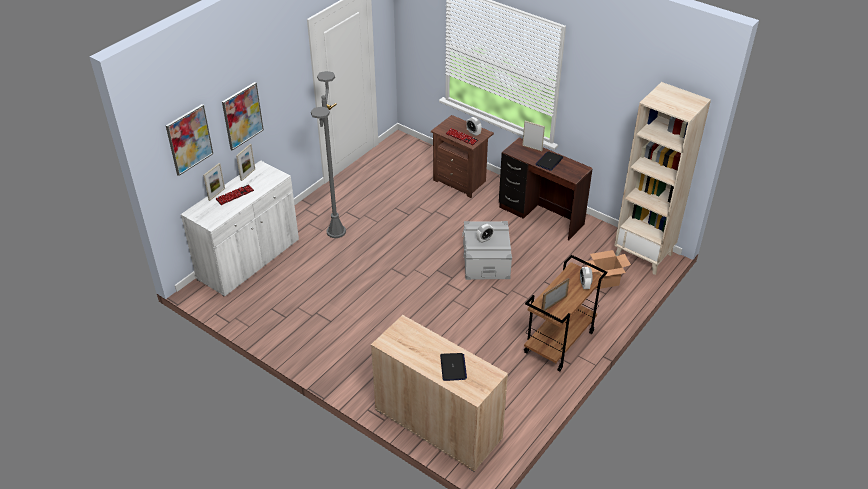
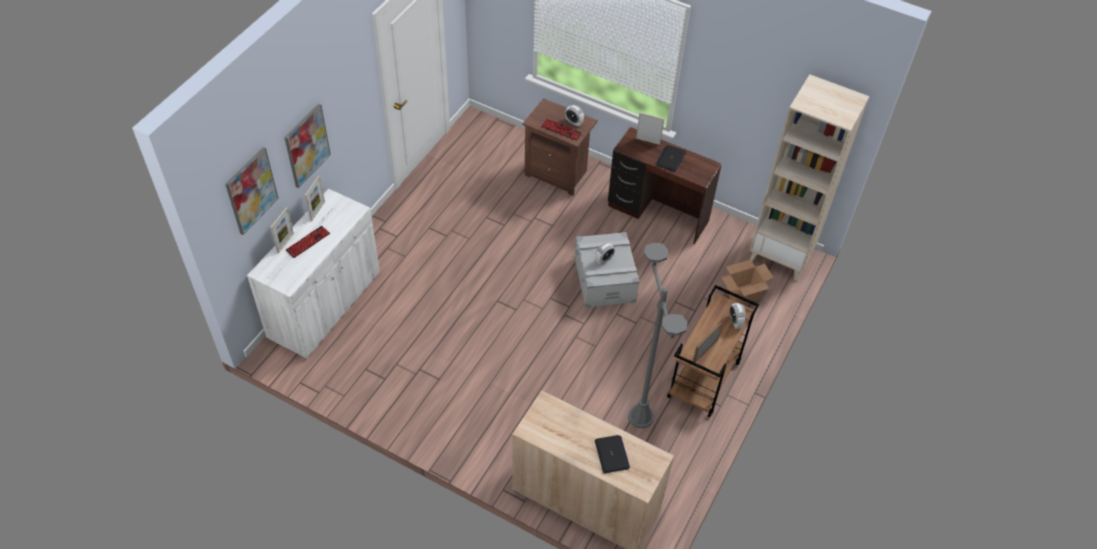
camera: 10 degrees left, 10 degrees up
grey floor lamp [311,71,346,238] -> grey floor lamp moved to [628,243,688,428]

